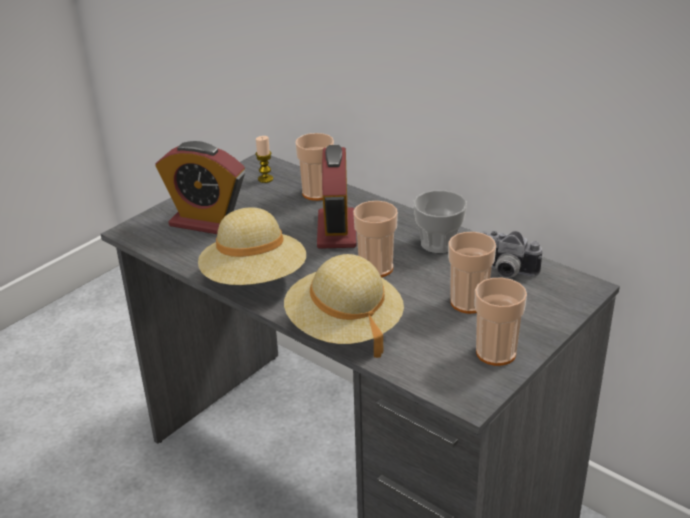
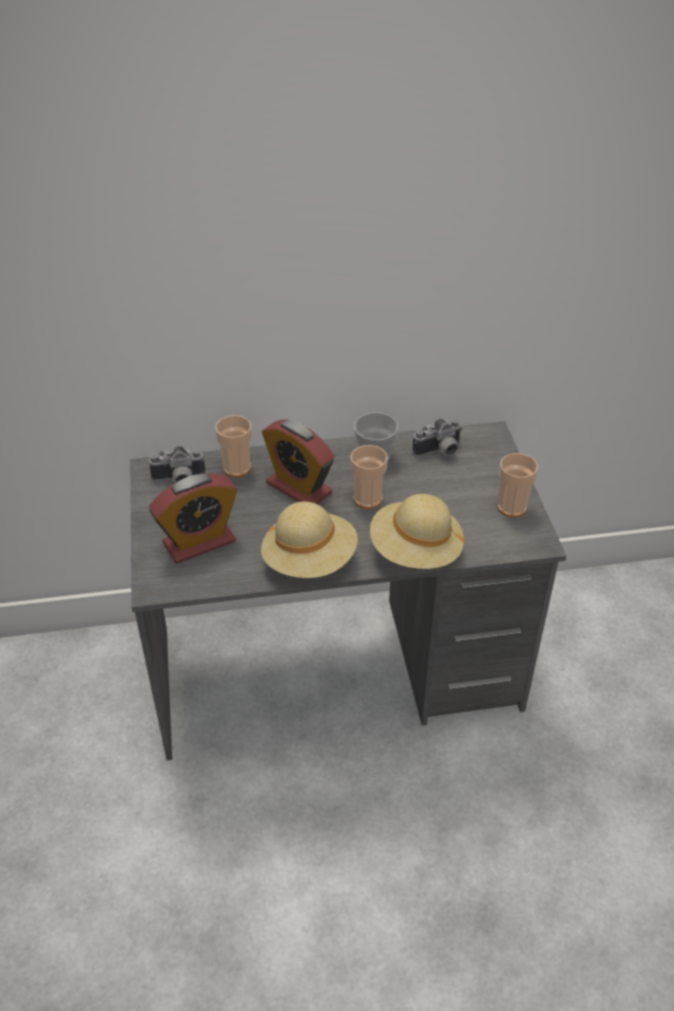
camera: 50 degrees left, 10 degrees up
candle [256,136,273,183] -> camera [148,446,205,482]
cup [448,232,496,314] -> none

